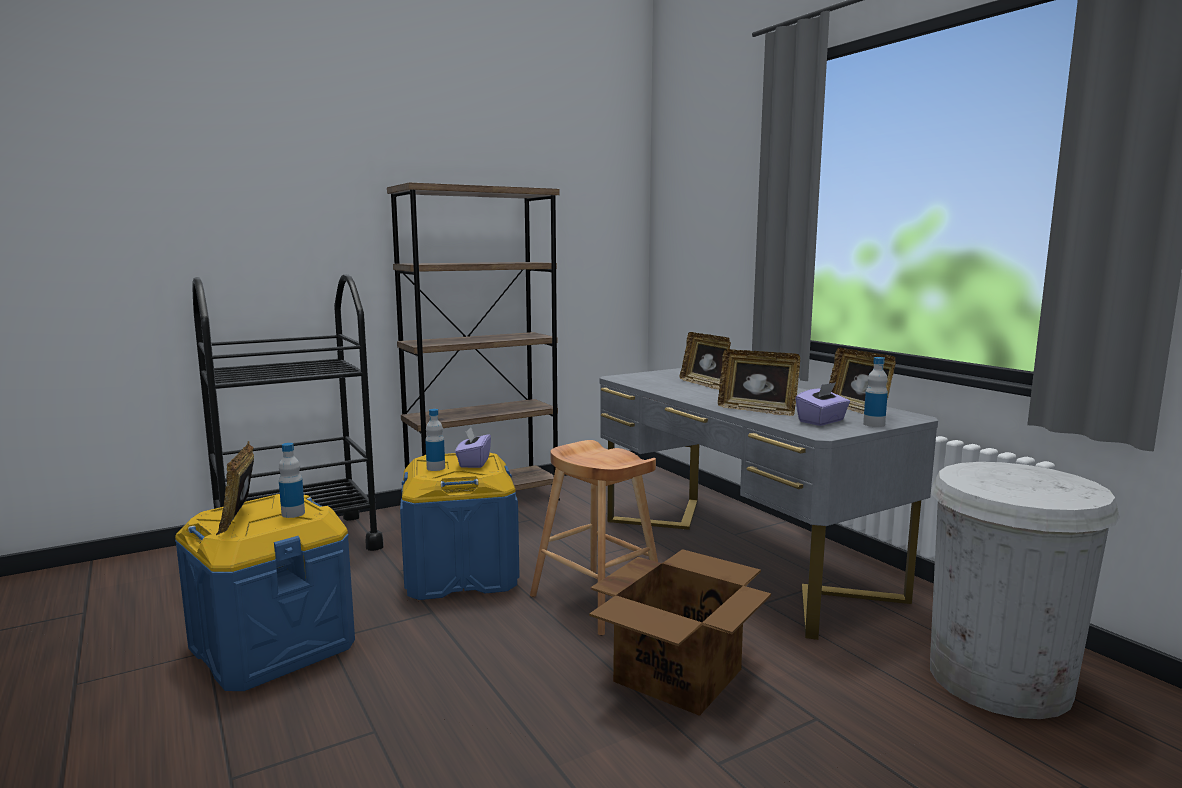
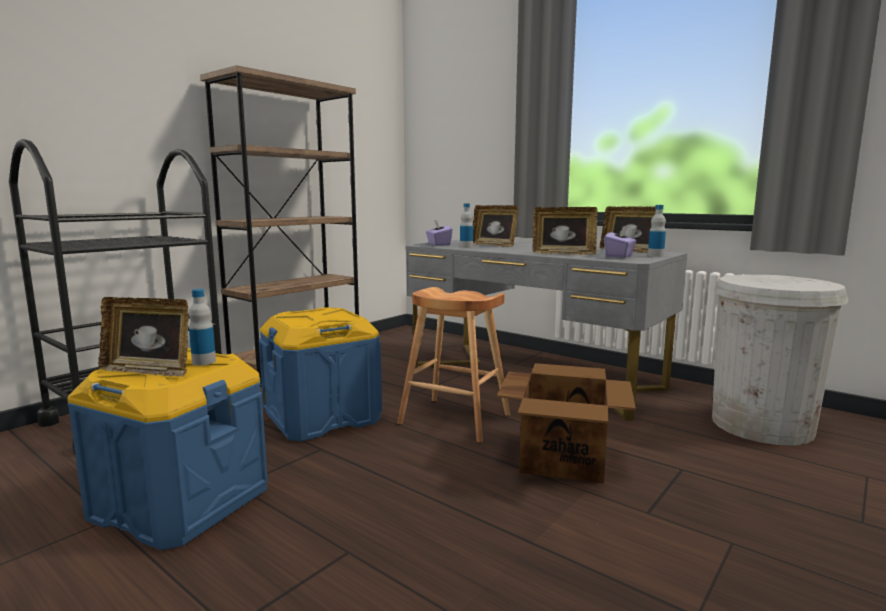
camera: 20 degrees left, 0 degrees up
picture frame [216,441,254,535] -> picture frame turned 45 degrees counterclockwise [98,297,189,377]
bottle [425,409,445,471] -> bottle moved to [460,203,473,248]
purple tissue box [455,427,491,468] -> purple tissue box moved to [426,220,453,246]

